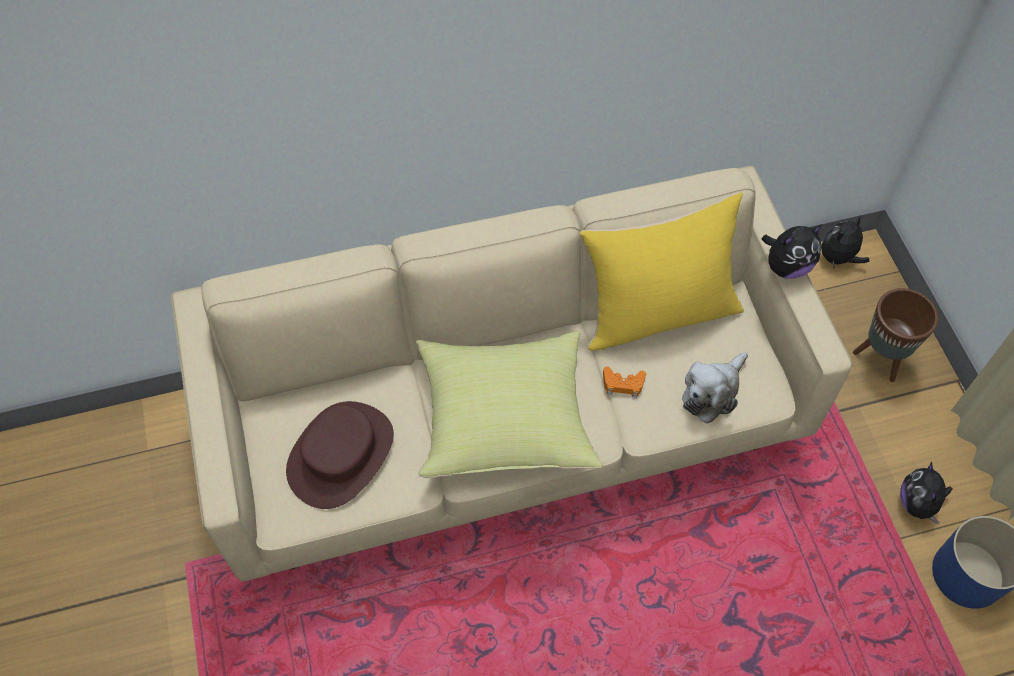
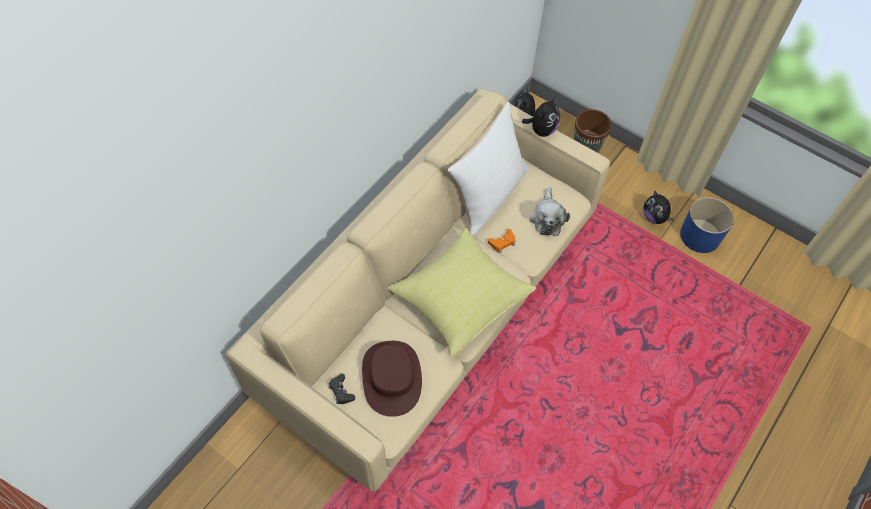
camera: 40 degrees left, 0 degrees up
yellow pillow [580,192,744,351] -> white pillow [448,102,529,236]
none -> black game controller [329,374,355,404]

